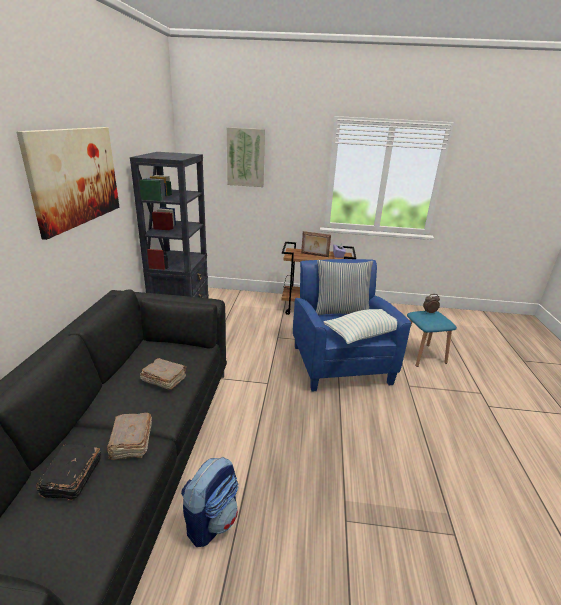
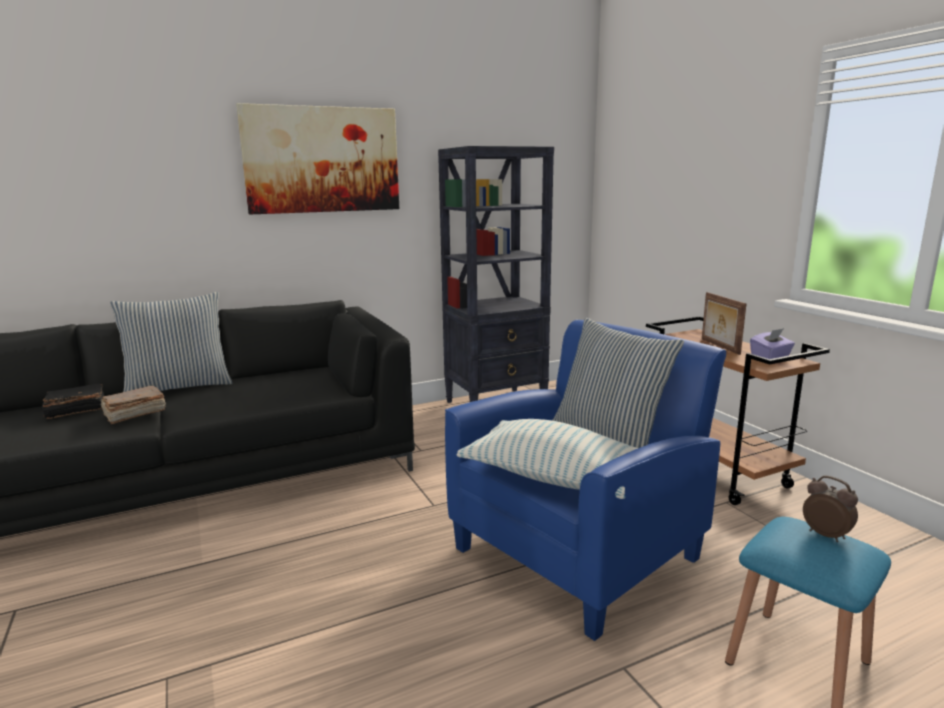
camera: 60 degrees right, 10 degrees down
brown book [140,358,187,390] -> none
backpack [181,457,239,547] -> none
picture [227,127,265,187] -> none
none -> pillow [110,292,233,392]

